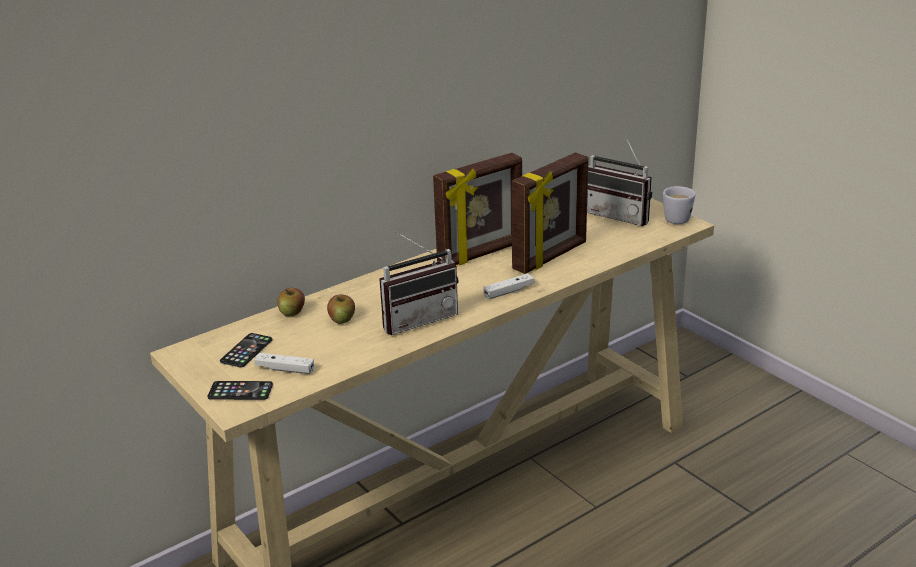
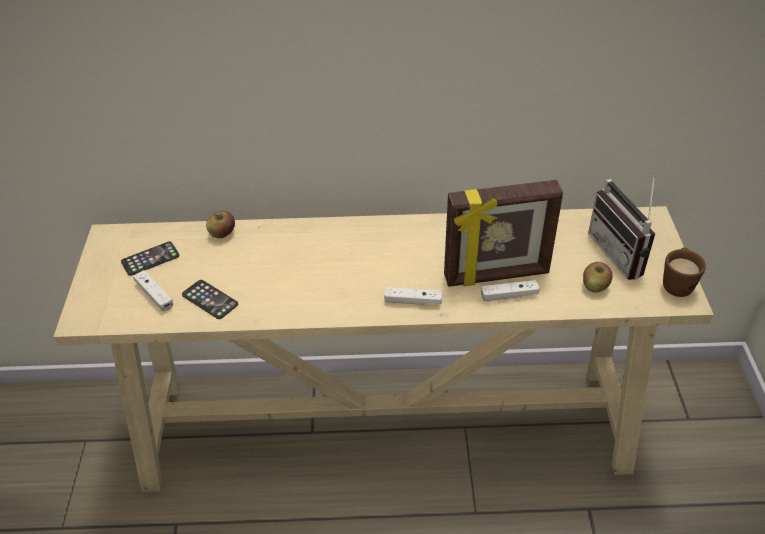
camera: 35 degrees right, 15 degrees up
phone [207,381,273,400] -> phone moved to [182,280,238,319]
apple [327,294,355,324] -> apple moved to [583,262,613,292]
radio [379,231,459,335] -> none
picture frame [433,153,522,266] -> none
white mug [663,186,695,224] -> brown mug [663,247,706,297]
none -> white game controller [481,280,540,301]

